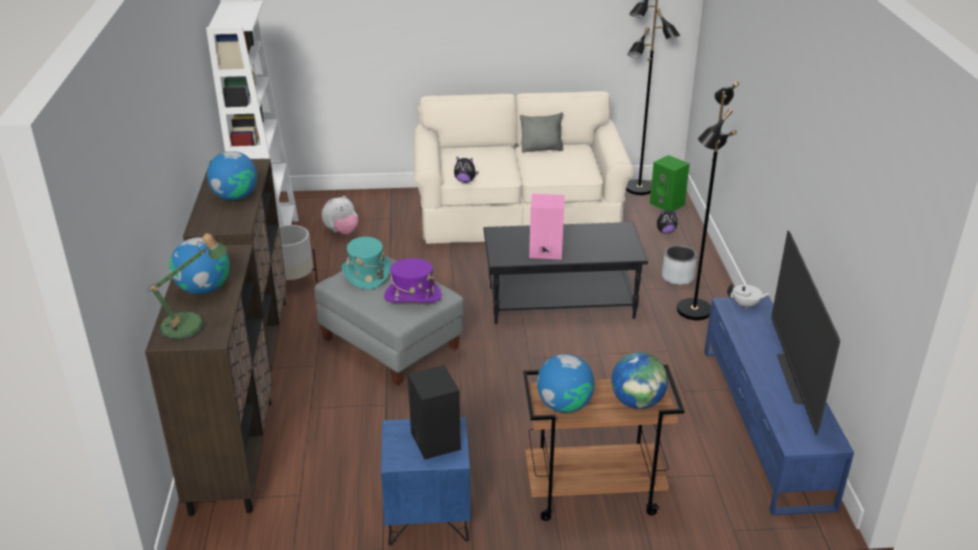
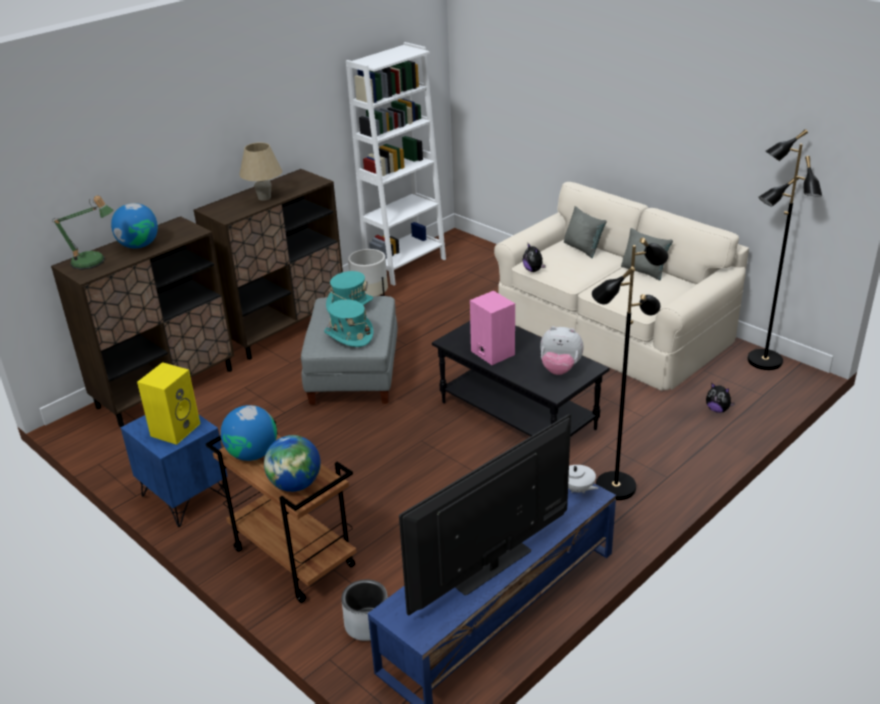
camera: 50 degrees right, 0 degrees up
globe [207,151,257,200] -> beige table lamp [239,142,282,201]
plush toy [322,196,358,234] -> plush toy moved to [540,326,584,375]
purple hat [384,258,442,303] -> turquoise hat [324,299,373,347]
black speaker [408,365,461,459] -> yellow speaker [137,362,200,445]
green speaker [650,155,690,211] -> none
grey planter [662,245,697,285] -> grey planter moved to [341,579,388,641]
none -> grey pillow [564,206,607,258]

